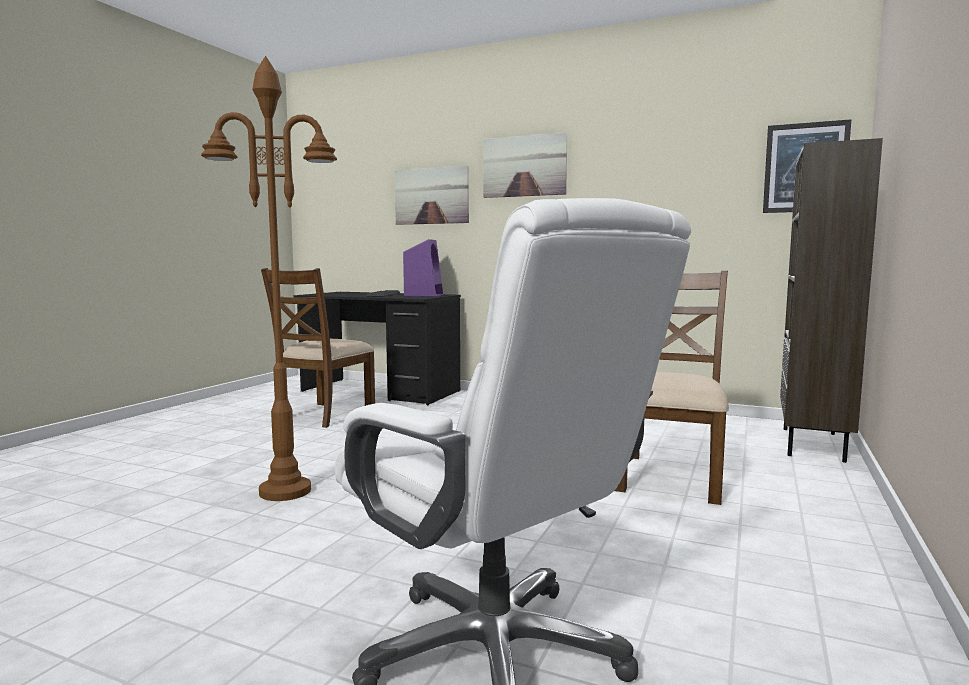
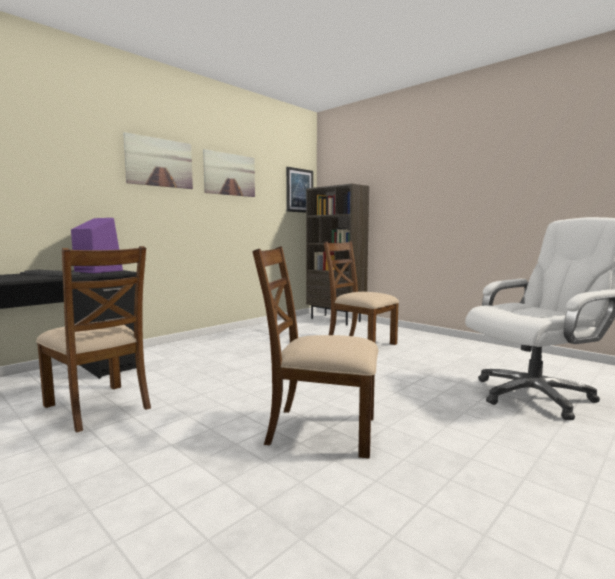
camera: 70 degrees left, 0 degrees up
brown floor lamp [201,56,337,501] -> brown chair [252,246,378,458]
picture [395,166,469,225] -> picture moved to [203,149,255,197]

